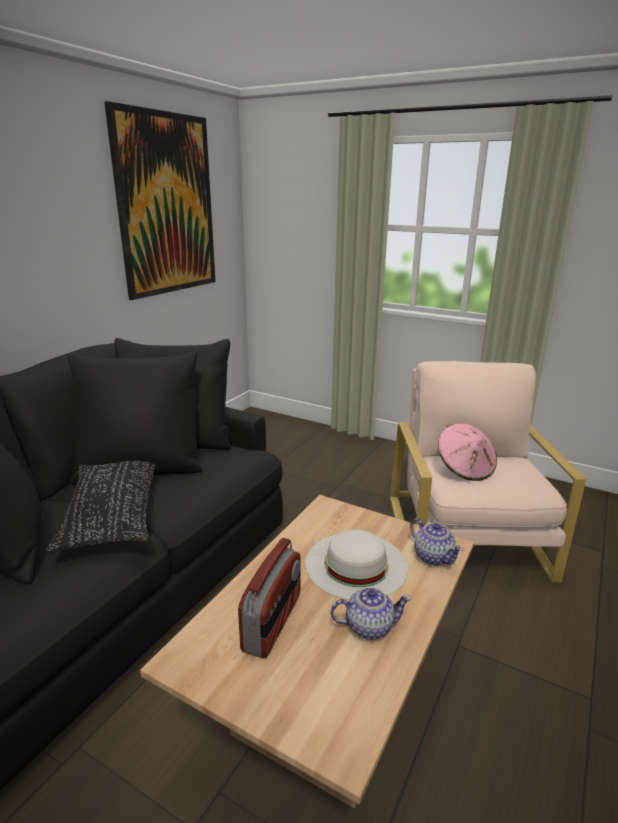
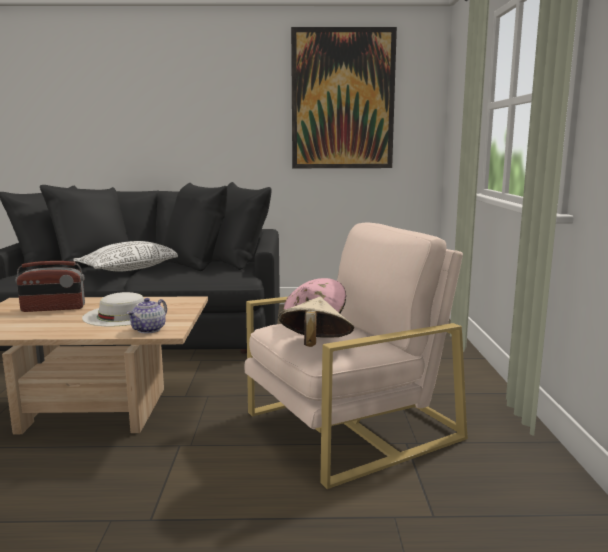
camera: 60 degrees right, 10 degrees down
black pillow [46,461,156,554] -> white pillow [73,241,178,272]
teapot [330,587,411,640] -> none
none -> beige hat [279,297,354,347]

